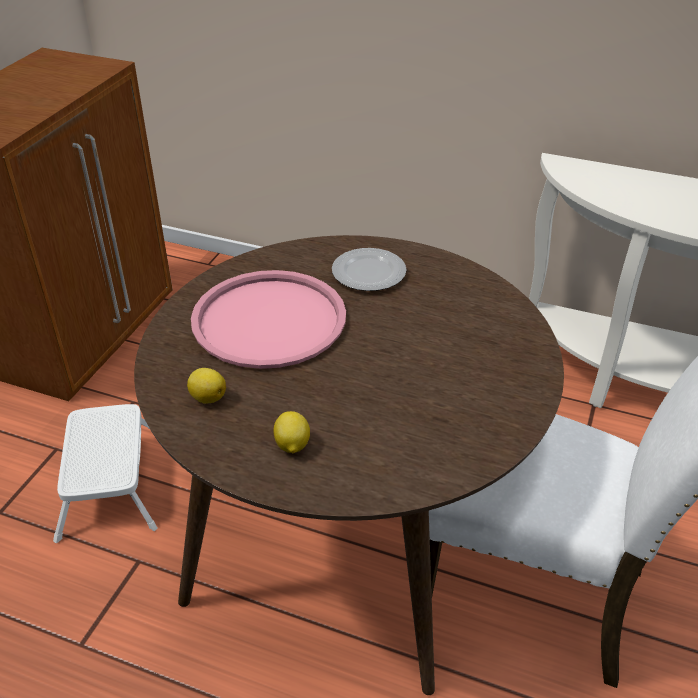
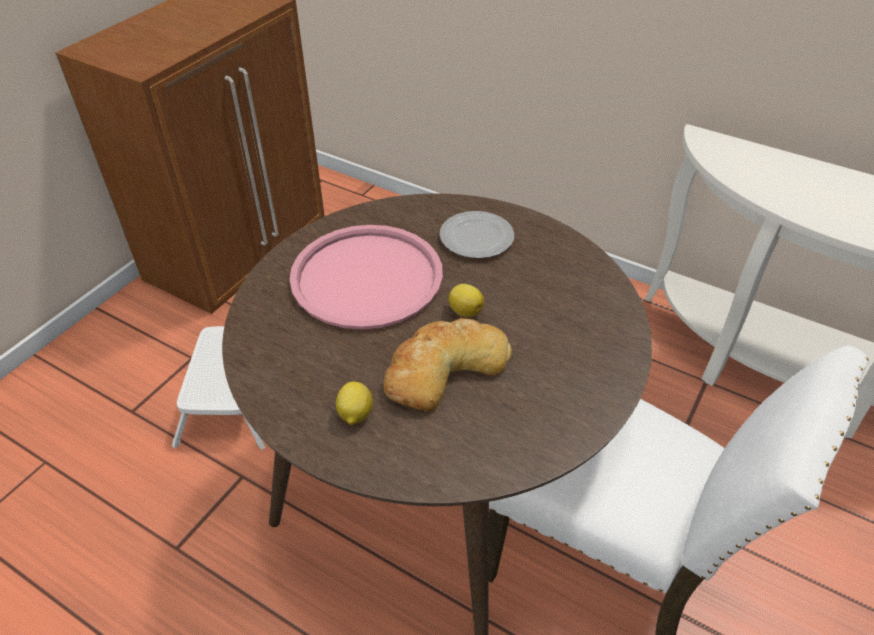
camera: 10 degrees right, 5 degrees up
lemon [187,368,226,404] -> lemon moved to [449,284,484,317]
none -> bread [384,318,512,411]

